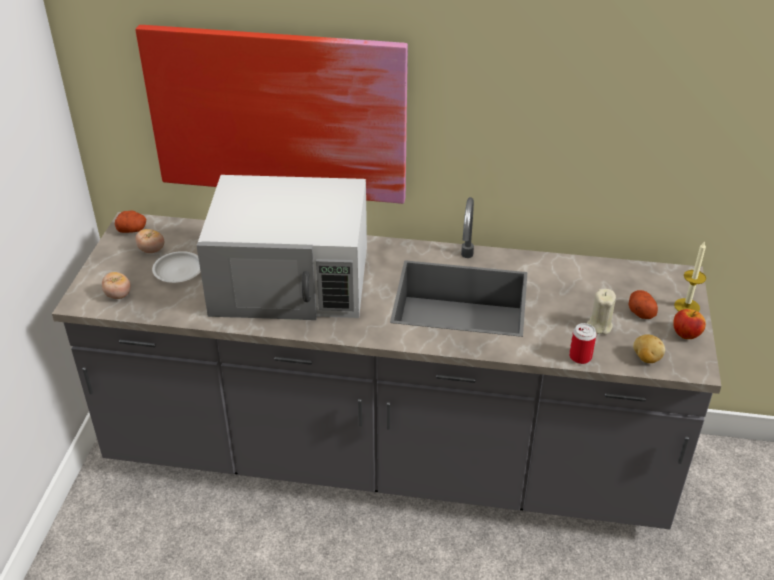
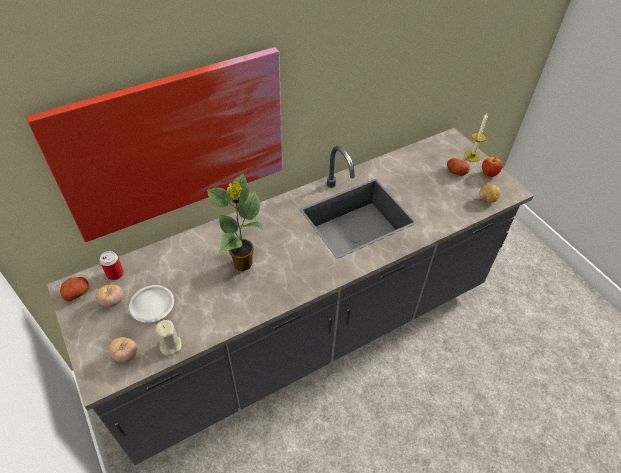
camera: 40 degrees left, 10 degrees up
white microwave [196,175,367,320] -> potted plant [207,173,264,271]
can [569,323,596,364] -> can moved to [99,251,124,280]
beige candle [587,289,616,334] -> beige candle moved to [156,320,182,356]

